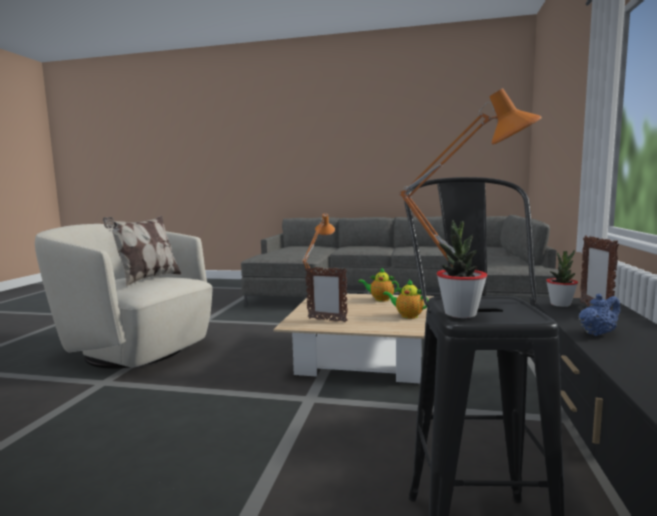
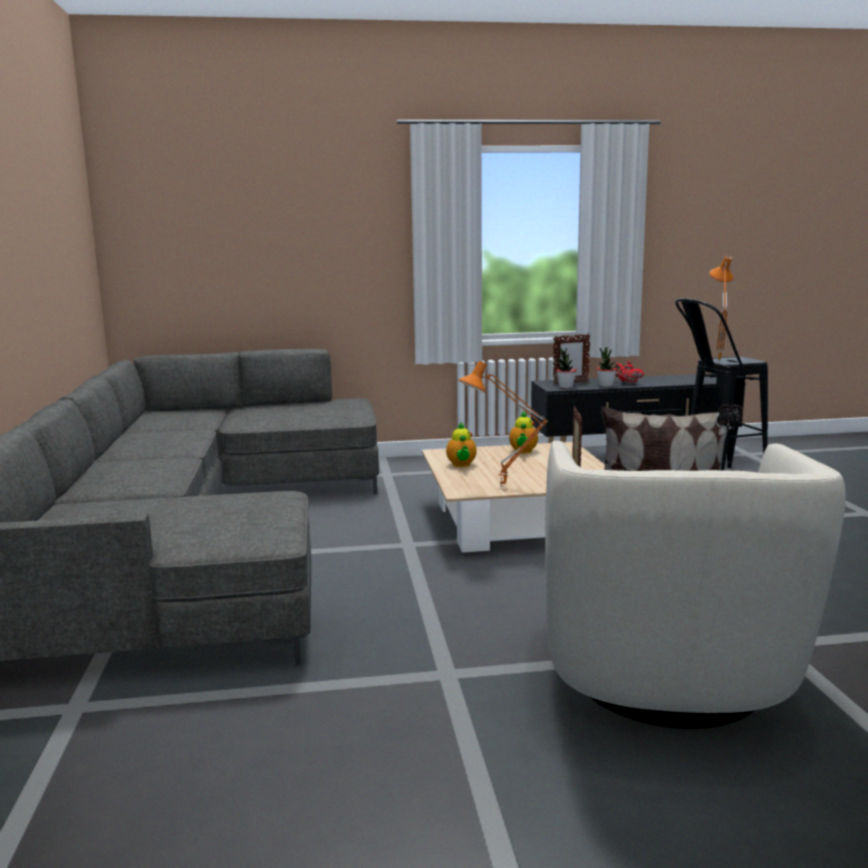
camera: 110 degrees left, 5 degrees up
potted plant [437,220,487,318] -> potted plant moved to [597,347,617,387]
blue teapot [579,294,620,336] -> red teapot [614,361,644,385]

